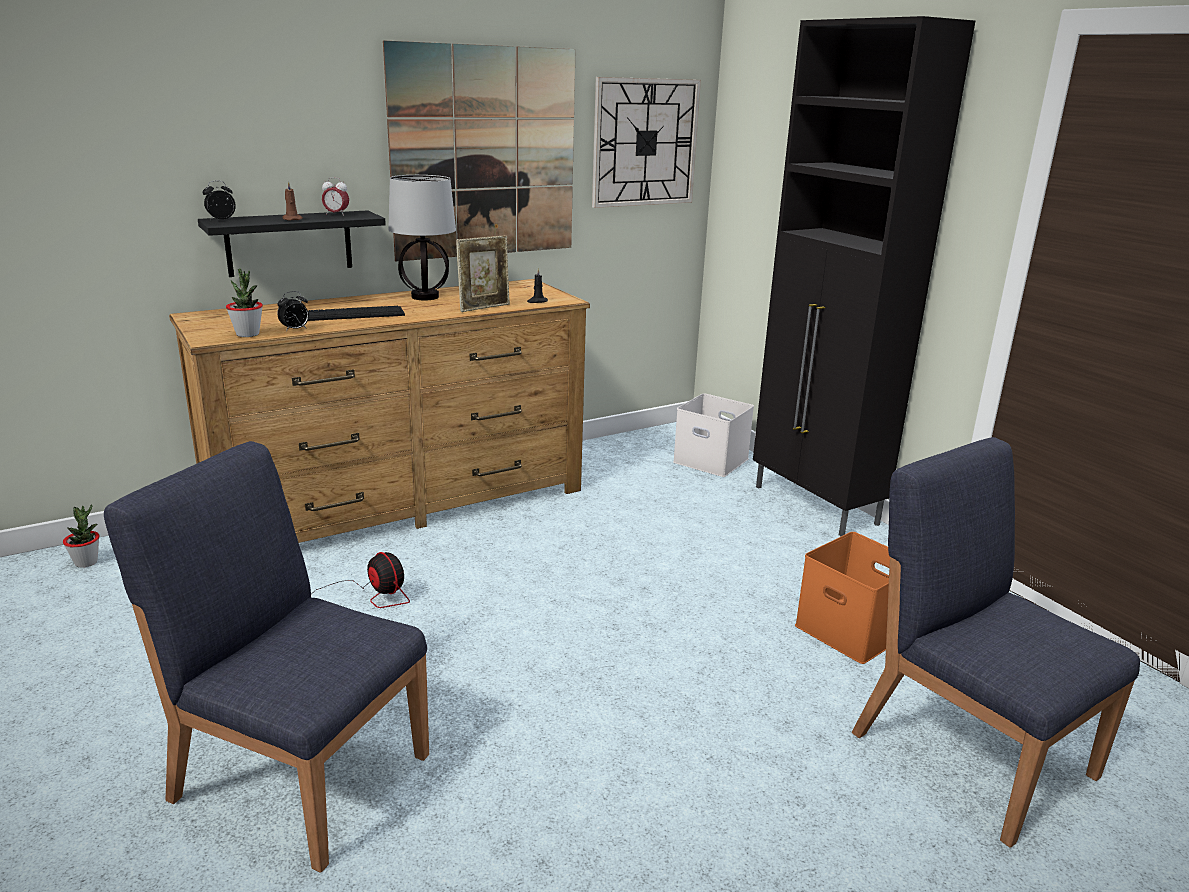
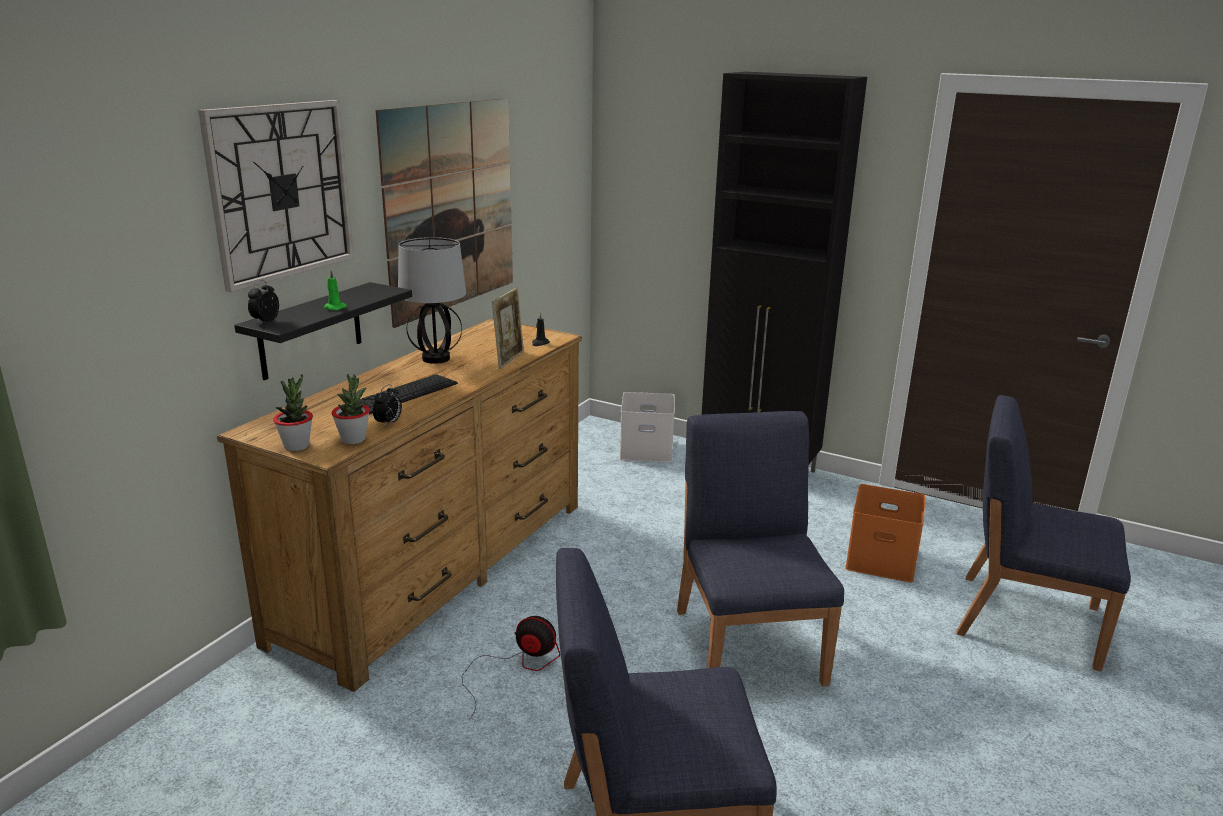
camera: 30 degrees left, 0 degrees up
potted plant [63,504,99,568] -> potted plant moved to [273,374,313,451]
brown candle [282,181,303,221] -> green candle [324,270,346,310]
alarm clock [322,177,349,216] -> none
wall clock [592,77,701,208] -> wall clock moved to [198,100,354,292]
none -> blue chair [677,411,844,686]

